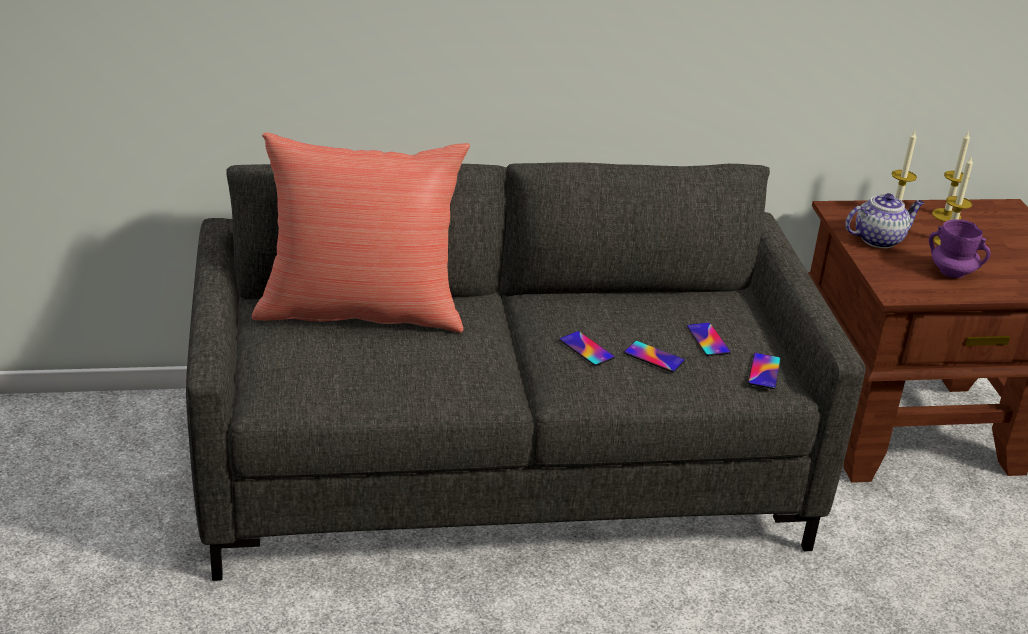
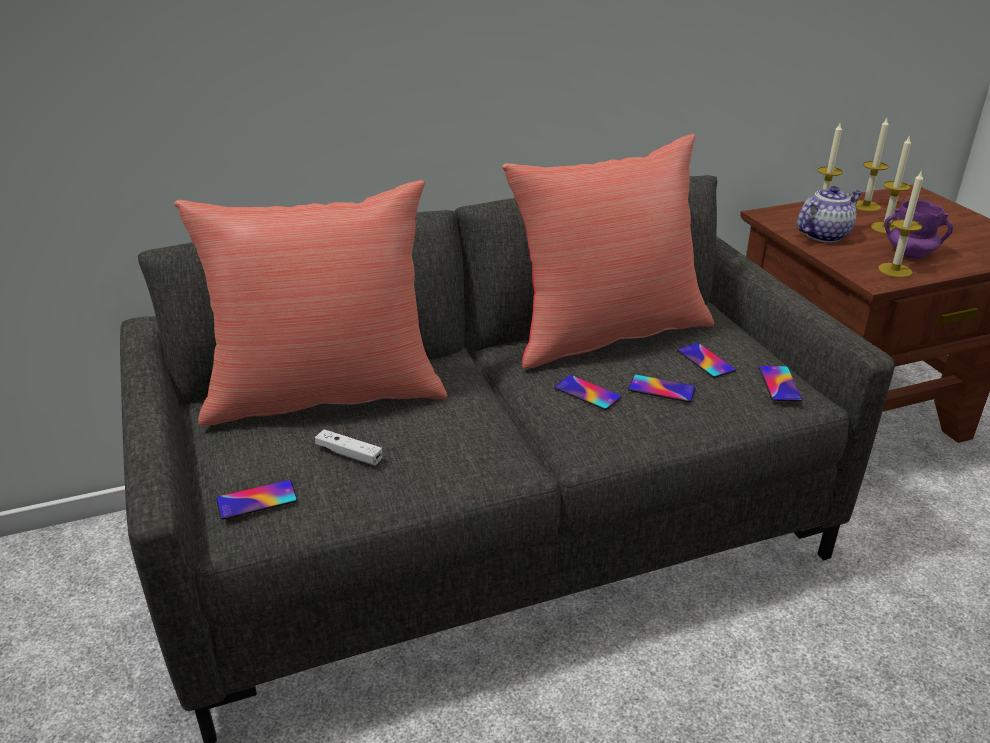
camera: 10 degrees left, 0 degrees up
none -> phone [216,480,297,520]
none -> white game controller [315,429,382,466]
none -> red pillow [502,134,714,369]
none -> candle [878,170,923,278]

